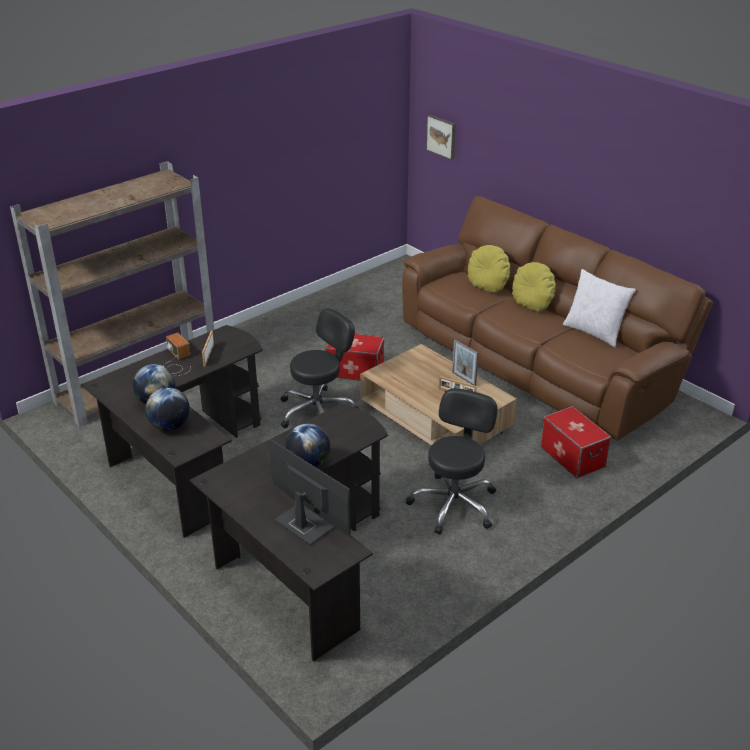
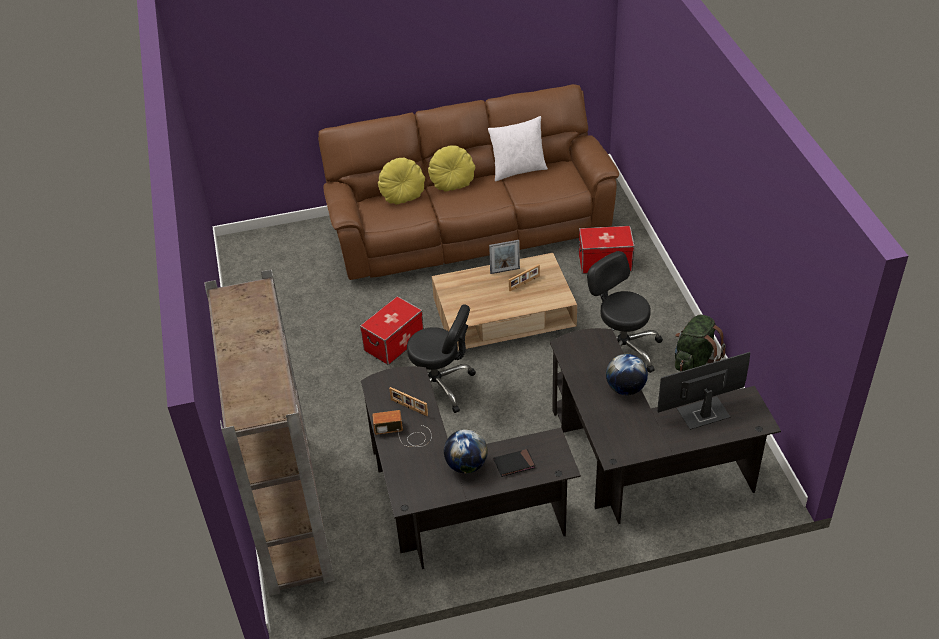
camera: 60 degrees left, 10 degrees up
globe [146,387,190,431] -> black book [494,449,535,477]
black office chair [281,308,359,428] -> black office chair turned 120 degrees clockwise [407,304,476,413]
picture [426,115,456,160] -> none
none -> green backpack [674,315,726,371]

